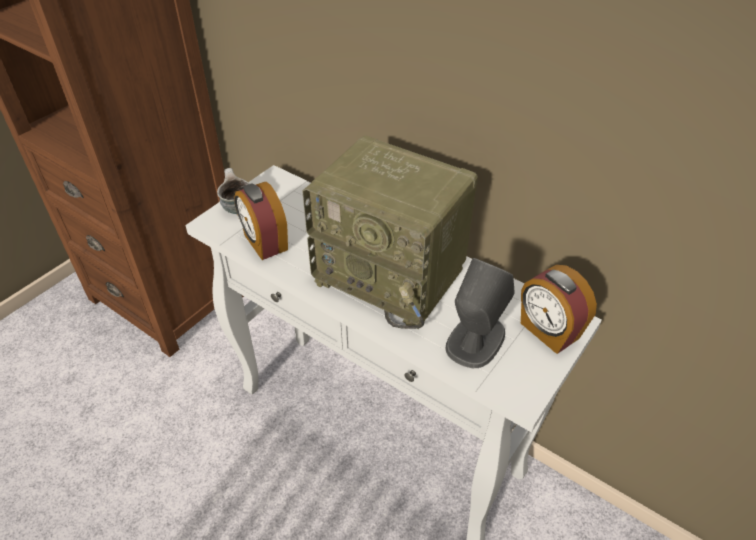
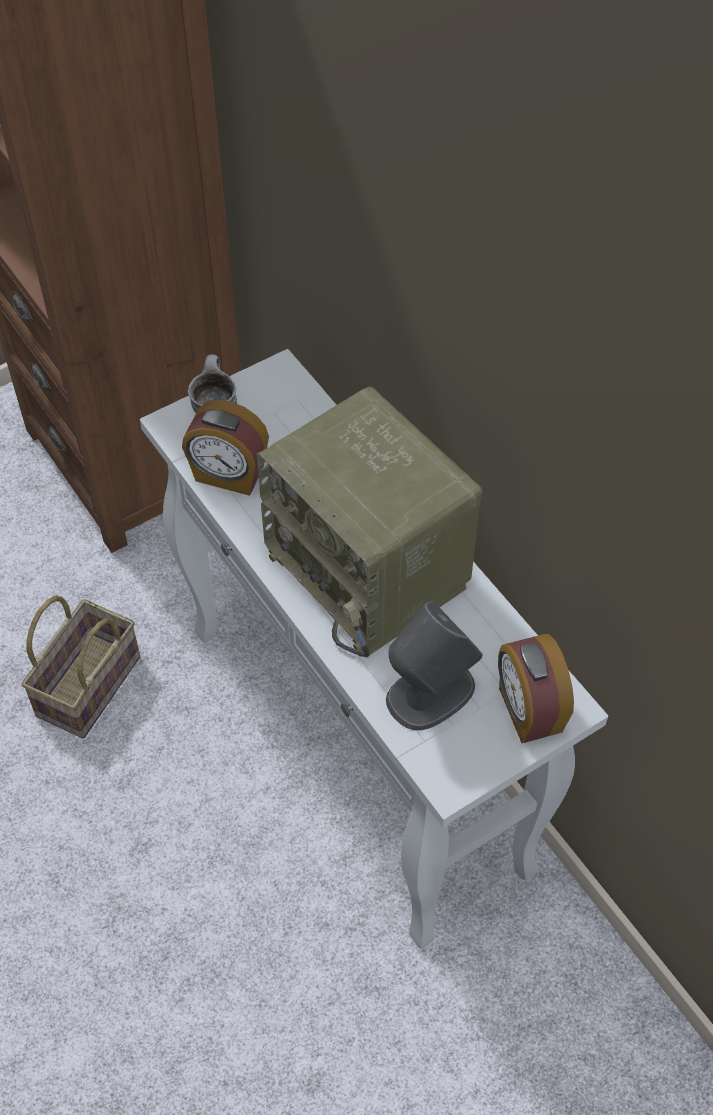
camera: 20 degrees right, 10 degrees up
alarm clock [234,182,288,260] -> alarm clock turned 60 degrees counterclockwise [182,400,269,496]
none -> basket [22,596,140,738]

